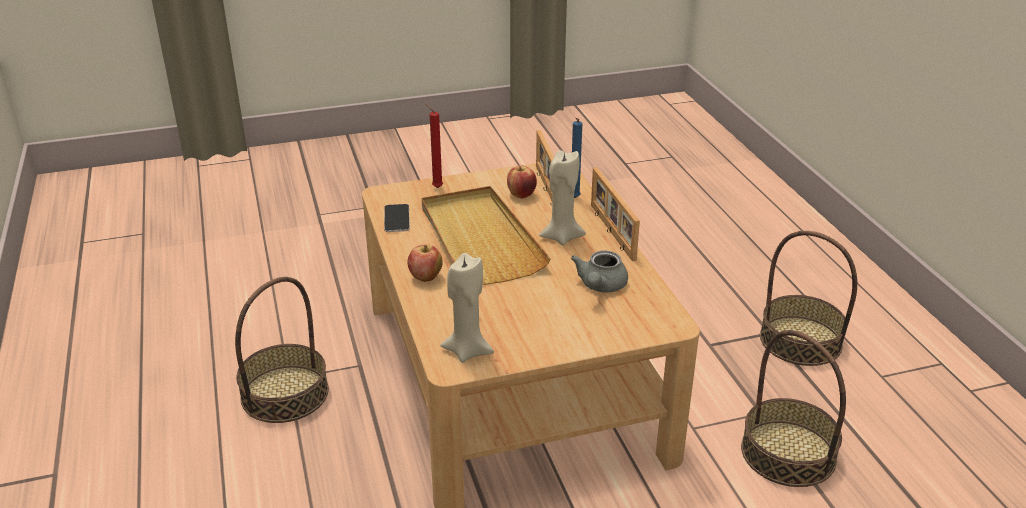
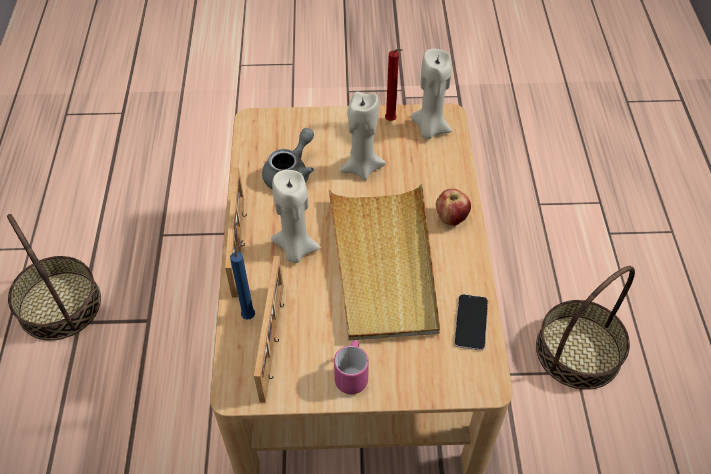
camera: 165 degrees left, 20 degrees up
red candle [425,103,443,188] -> red candle moved to [385,49,403,121]
apple [507,165,537,199] -> none
basket [741,330,846,487] -> none
none -> pink mug [334,340,369,395]
none -> beige candle [340,92,386,180]

